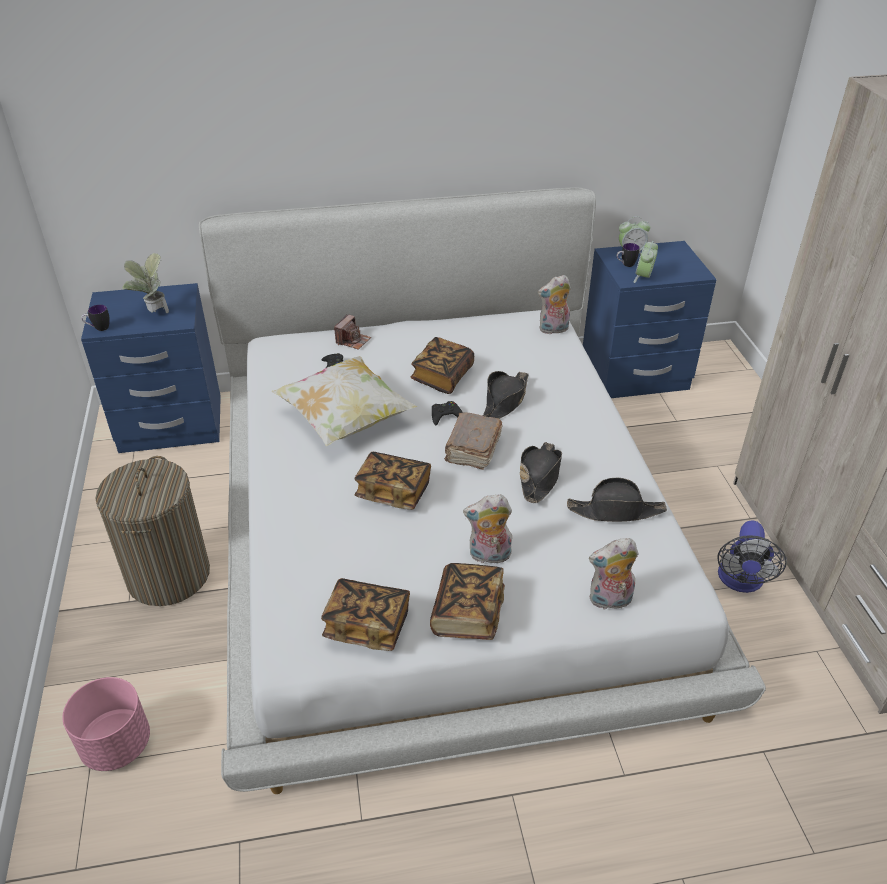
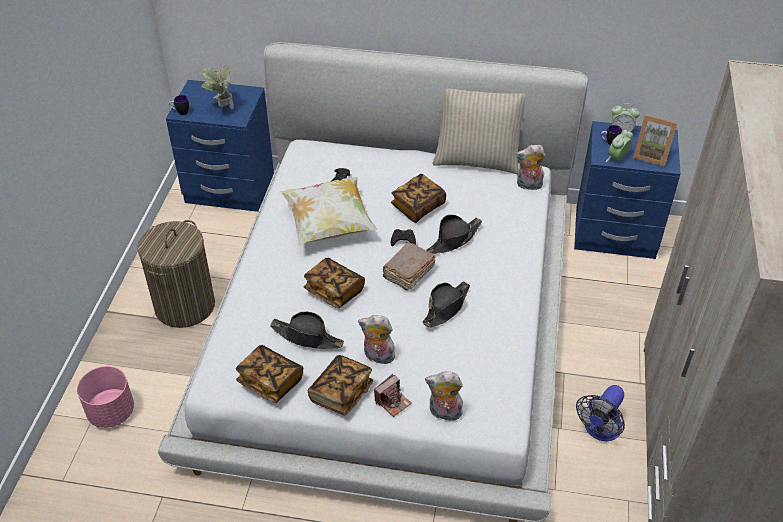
camera: 20 degrees right, 5 degrees up
camera [334,314,371,350] -> camera moved to [374,374,412,417]
black hat [567,477,667,522] -> black hat moved to [270,312,344,349]
none -> beige pillow [432,88,525,174]
none -> picture frame [633,115,677,167]

